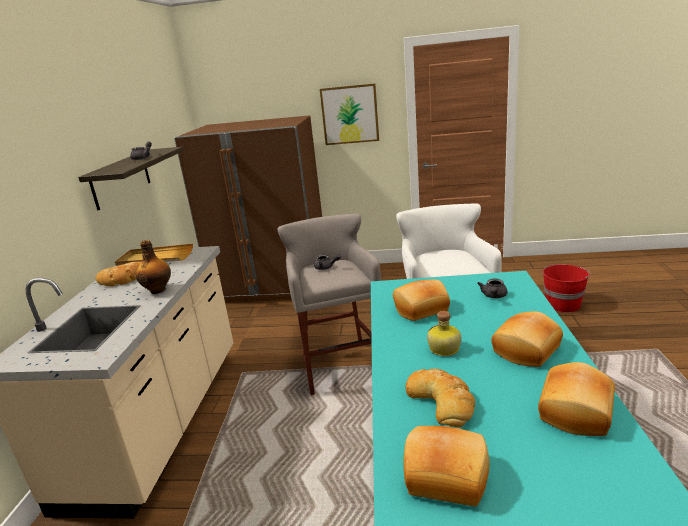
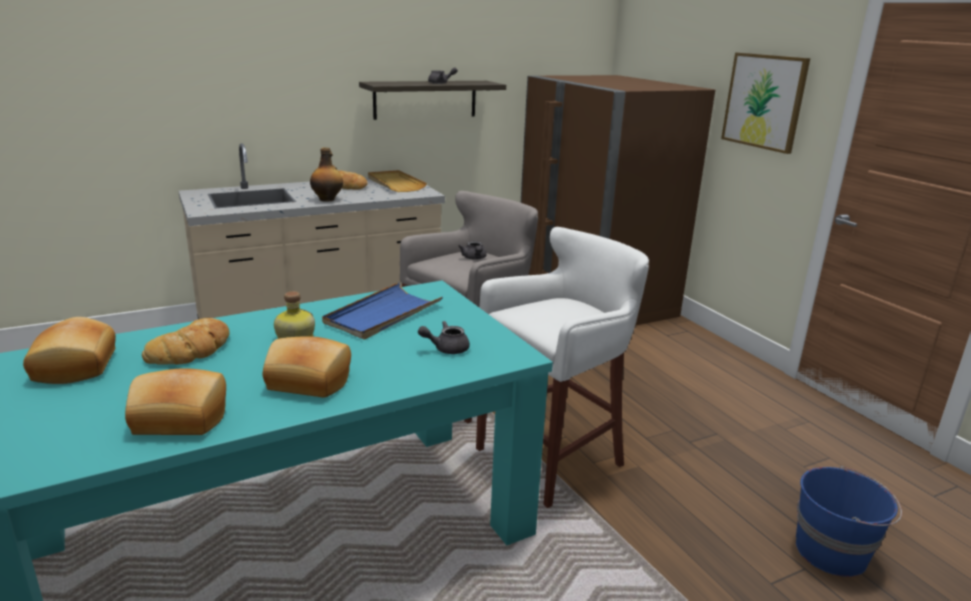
camera: 55 degrees right, 0 degrees up
bread [393,280,450,321] -> blue tray [322,282,443,340]
red bucket [543,264,591,313] -> blue bucket [796,466,902,577]

